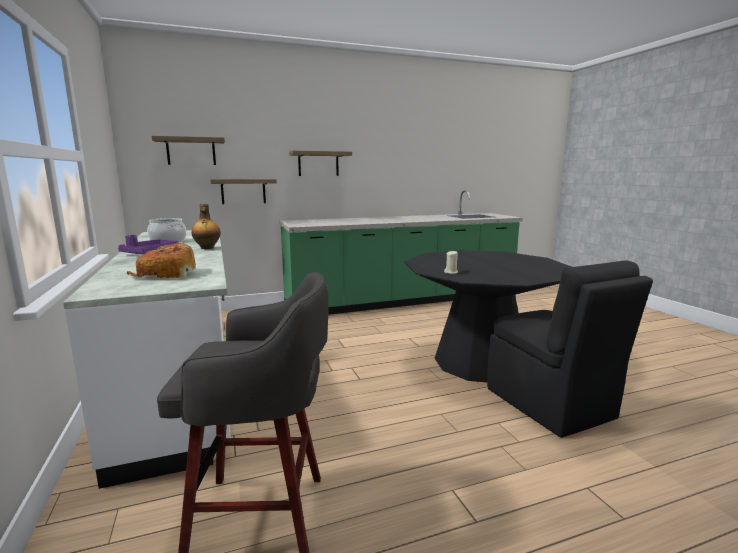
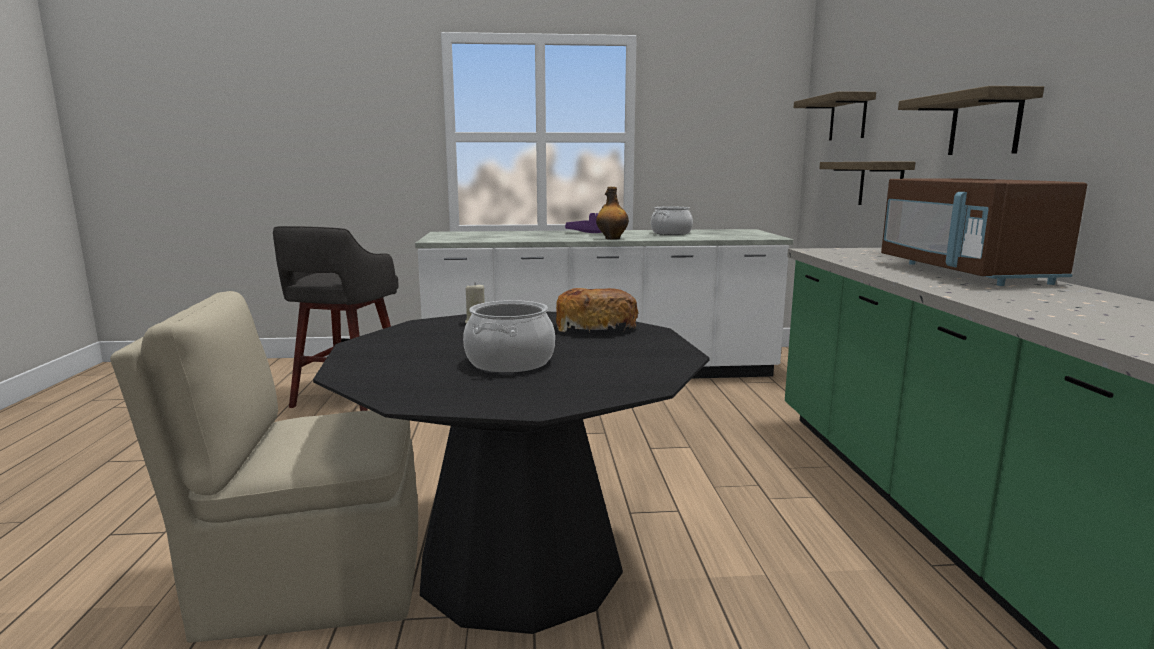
camera: 105 degrees right, 0 degrees up
bread [127,243,196,278] -> bread moved to [556,288,639,332]
black chair [487,260,653,438] -> beige chair [110,291,418,643]
none -> cooking pot [463,300,555,373]
none -> brown microwave [881,178,1087,286]

